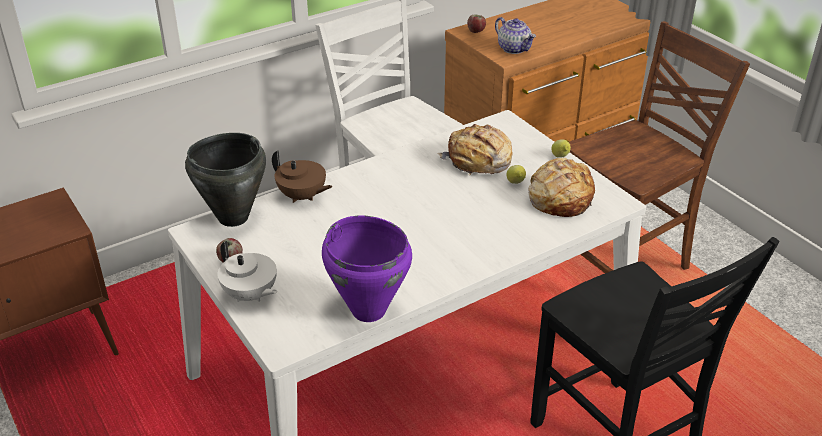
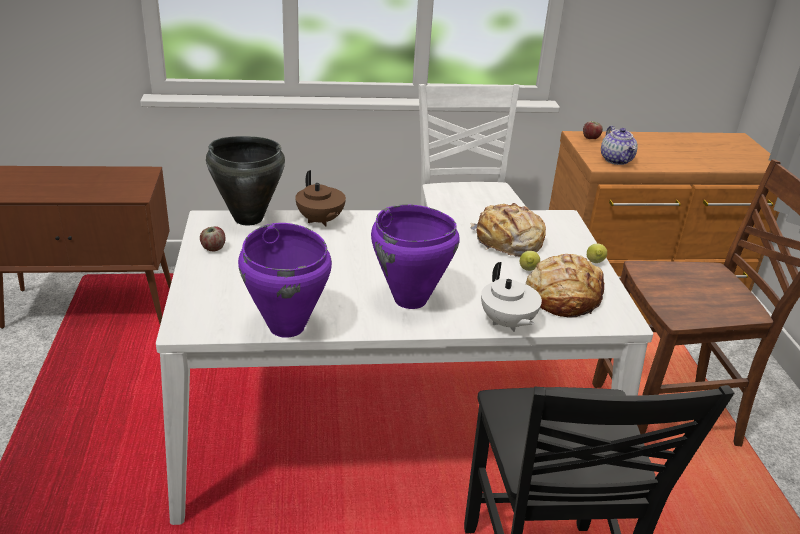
camera: 25 degrees right, 5 degrees down
white teapot [217,241,277,302] -> white teapot moved to [481,262,542,332]
none -> purple cooking pot [371,204,460,309]

